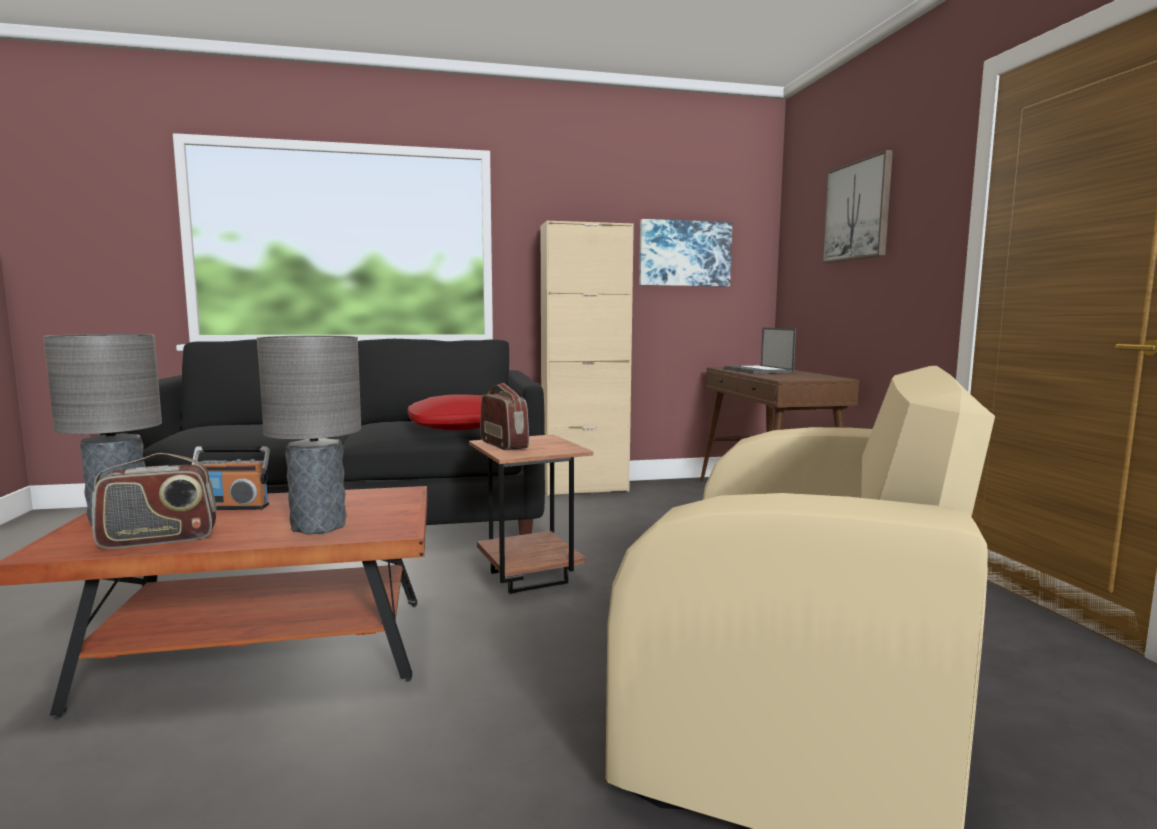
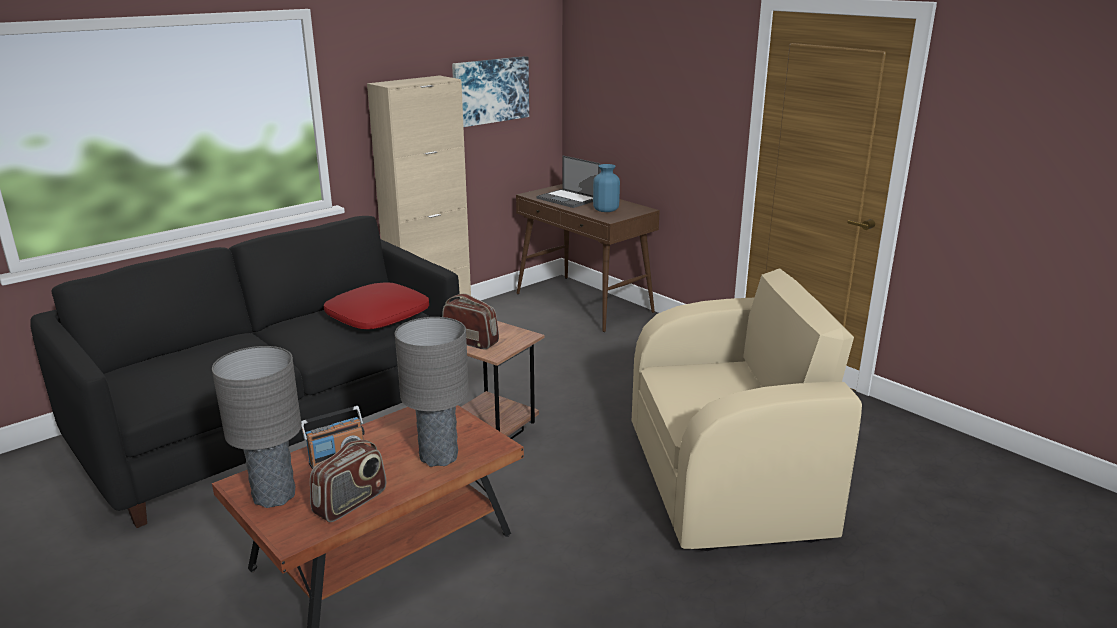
camera: 30 degrees left, 15 degrees up
picture [822,150,893,263] -> none
none -> blue vase [593,164,620,212]

